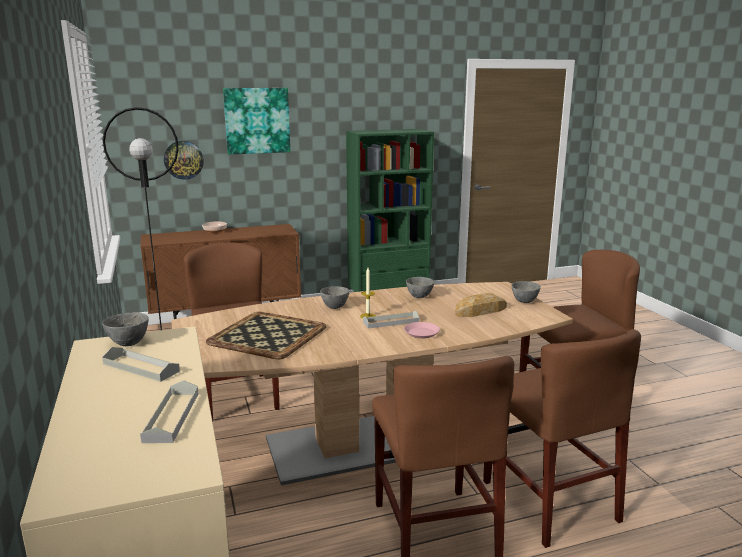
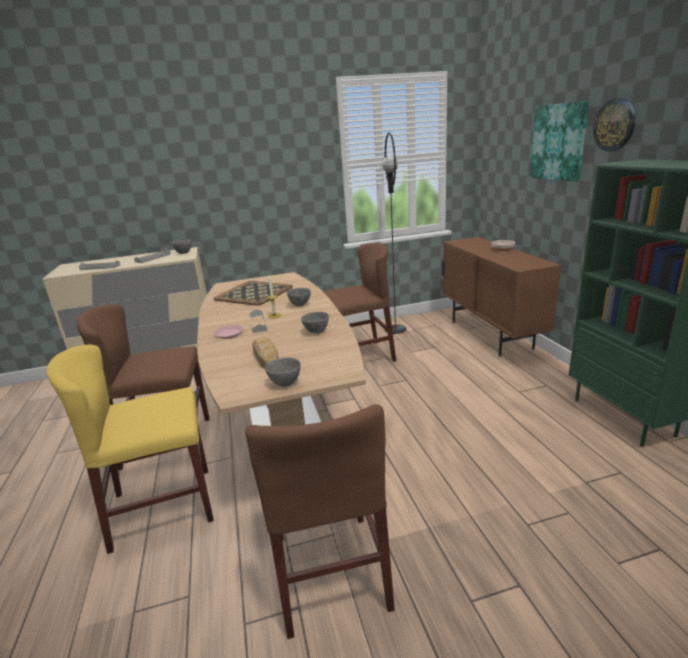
camera: 95 degrees right, 5 degrees up
wall clock [164,141,204,180] -> wall clock moved to [593,98,636,151]
brown chair [483,329,641,548] -> yellow chair [46,344,214,554]

